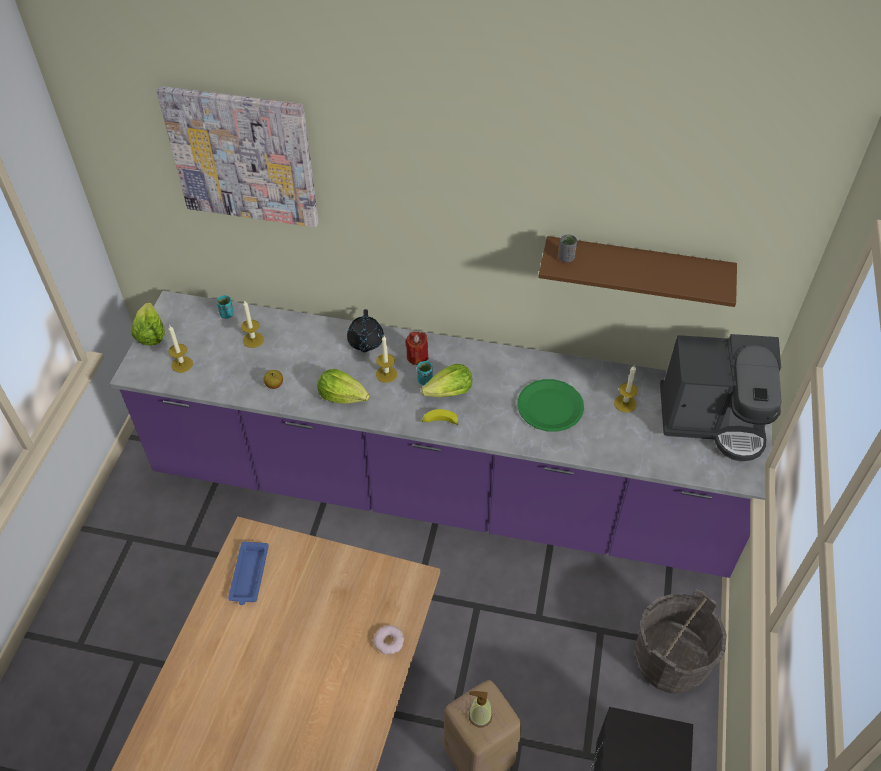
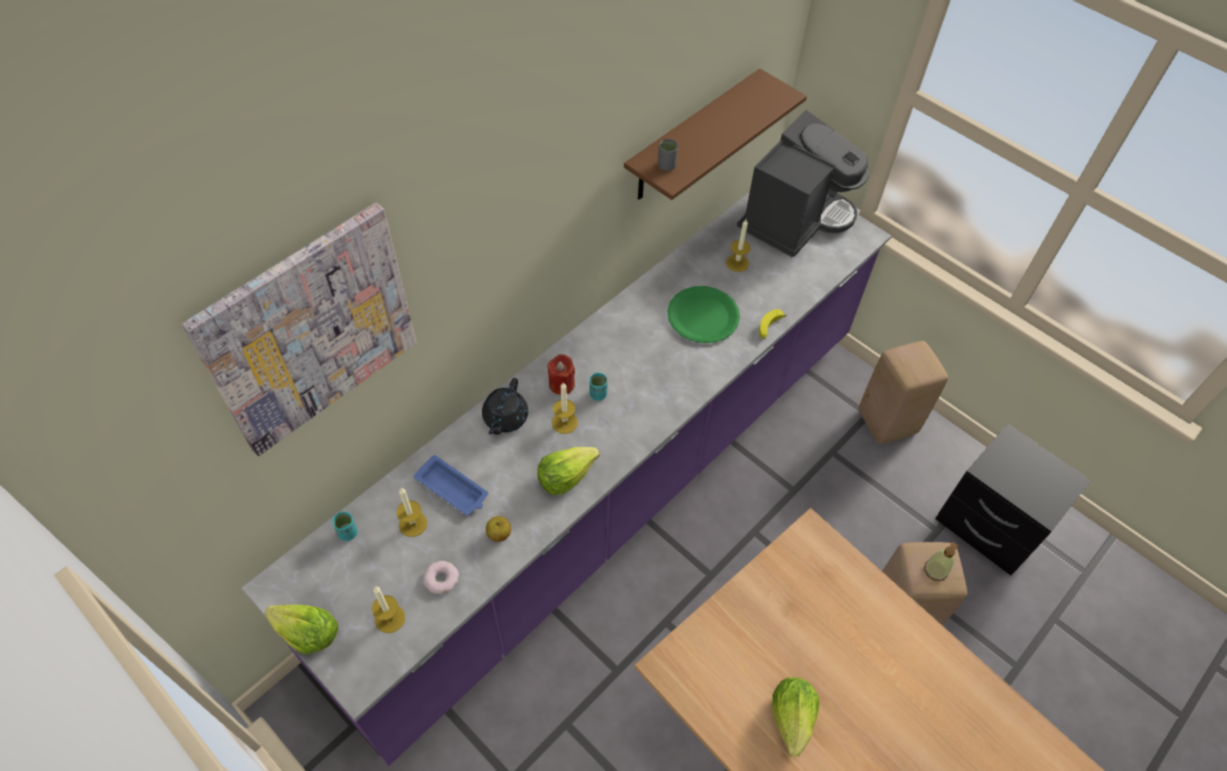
camera: 60 degrees left, 5 degrees up
blue tray [228,542,269,605] -> blue tray moved to [414,455,488,515]
black teapot [347,309,384,352] -> black teapot turned 75 degrees clockwise [482,378,528,435]
donut [373,625,404,655] -> donut moved to [423,561,459,594]
lettuce [421,364,472,398] -> lettuce moved to [772,677,819,757]
banana [422,409,459,425] -> banana moved to [759,309,786,339]
grey bucket [635,589,727,694] -> beige stool [859,341,948,444]

